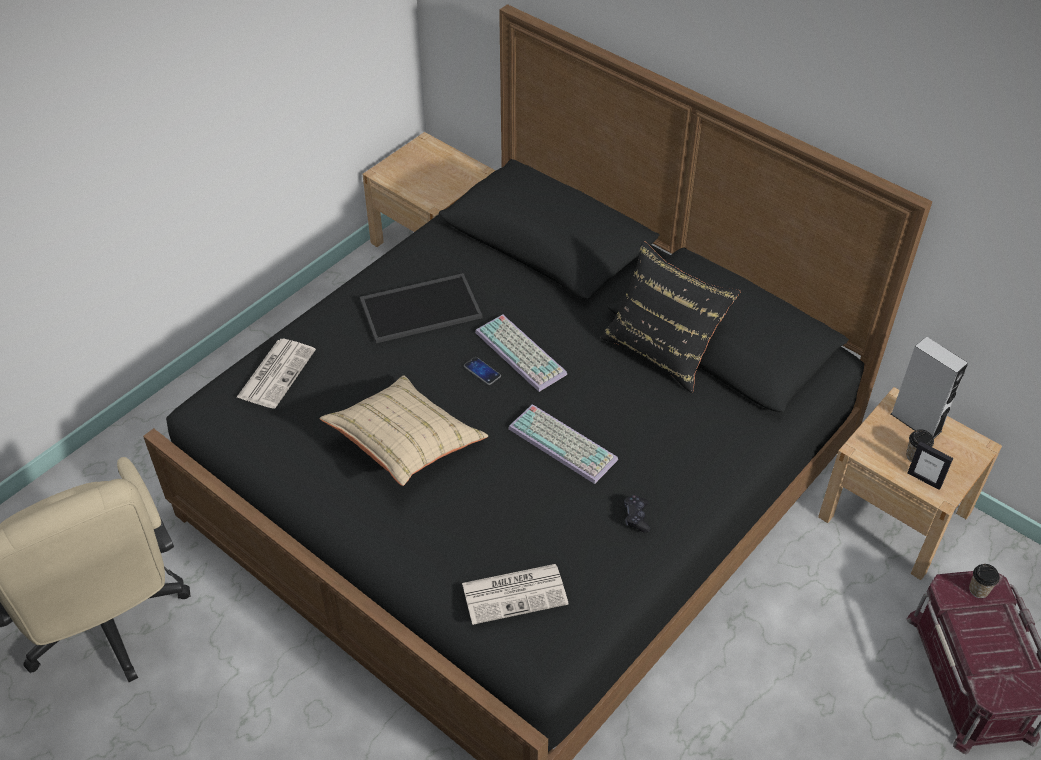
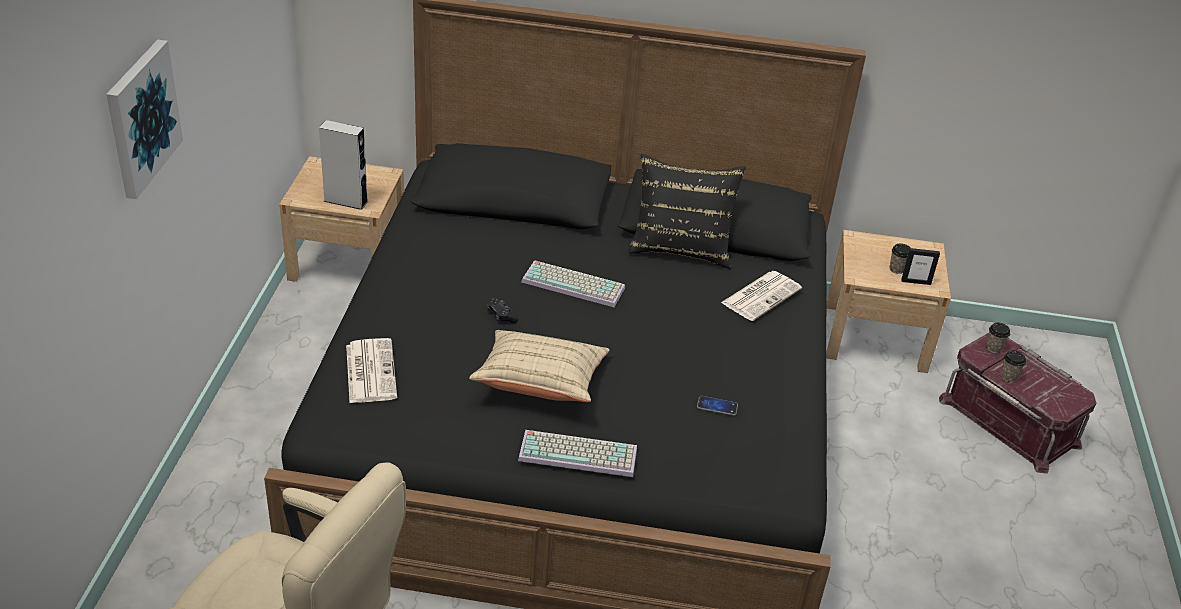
camera: 35 degrees left, 10 degrees down
tray [360,273,483,343] -> none
newspaper [462,564,569,625] -> newspaper moved to [721,271,802,321]
phone [464,357,501,385] -> phone moved to [697,396,738,416]
keyboard [508,404,618,484] -> keyboard moved to [518,430,637,477]
black game controller [624,495,650,533] -> black game controller moved to [486,298,518,323]
grey speaker [891,336,968,439] -> grey speaker moved to [319,120,368,210]
none -> picture [106,40,183,199]
none -> cup [1001,350,1026,382]

